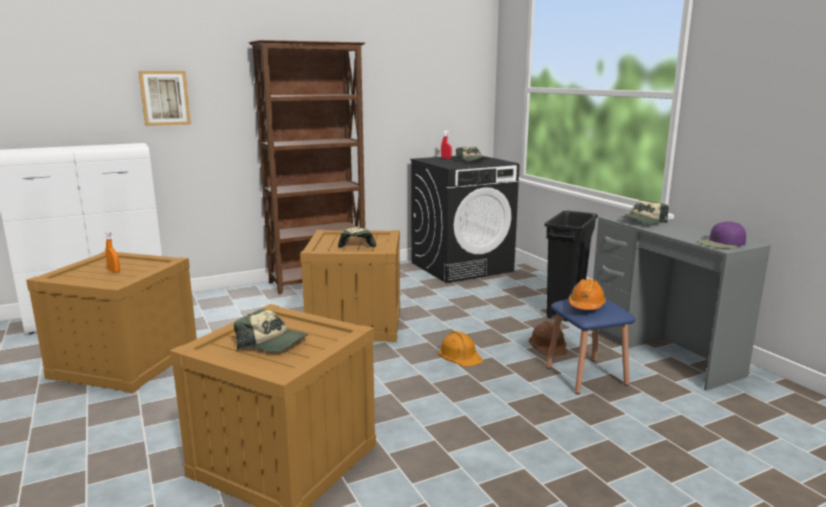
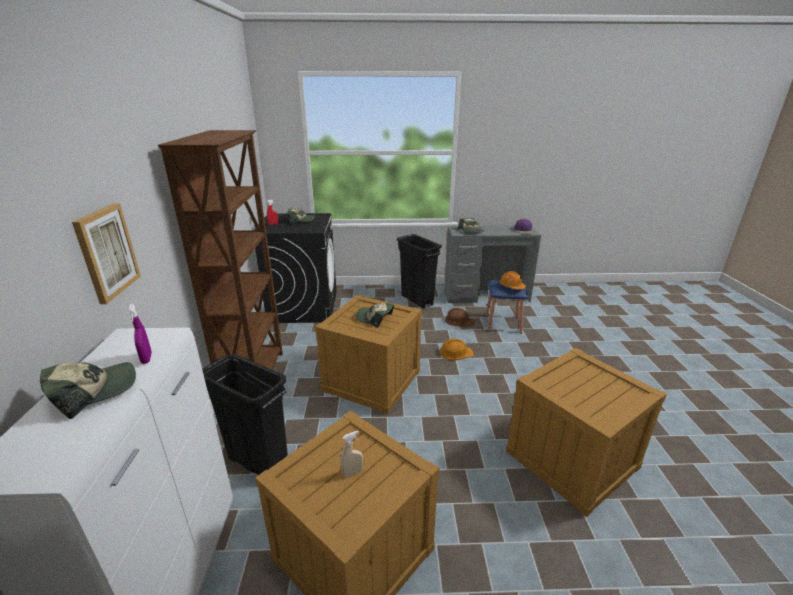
camera: 65 degrees left, 10 degrees up
orange spray bottle [105,230,120,273] -> beige spray bottle [340,431,363,478]
cap [234,309,308,352] -> cap moved to [40,362,136,419]
none -> purple spray bottle [128,304,152,364]
none -> black trash can [202,353,288,475]

